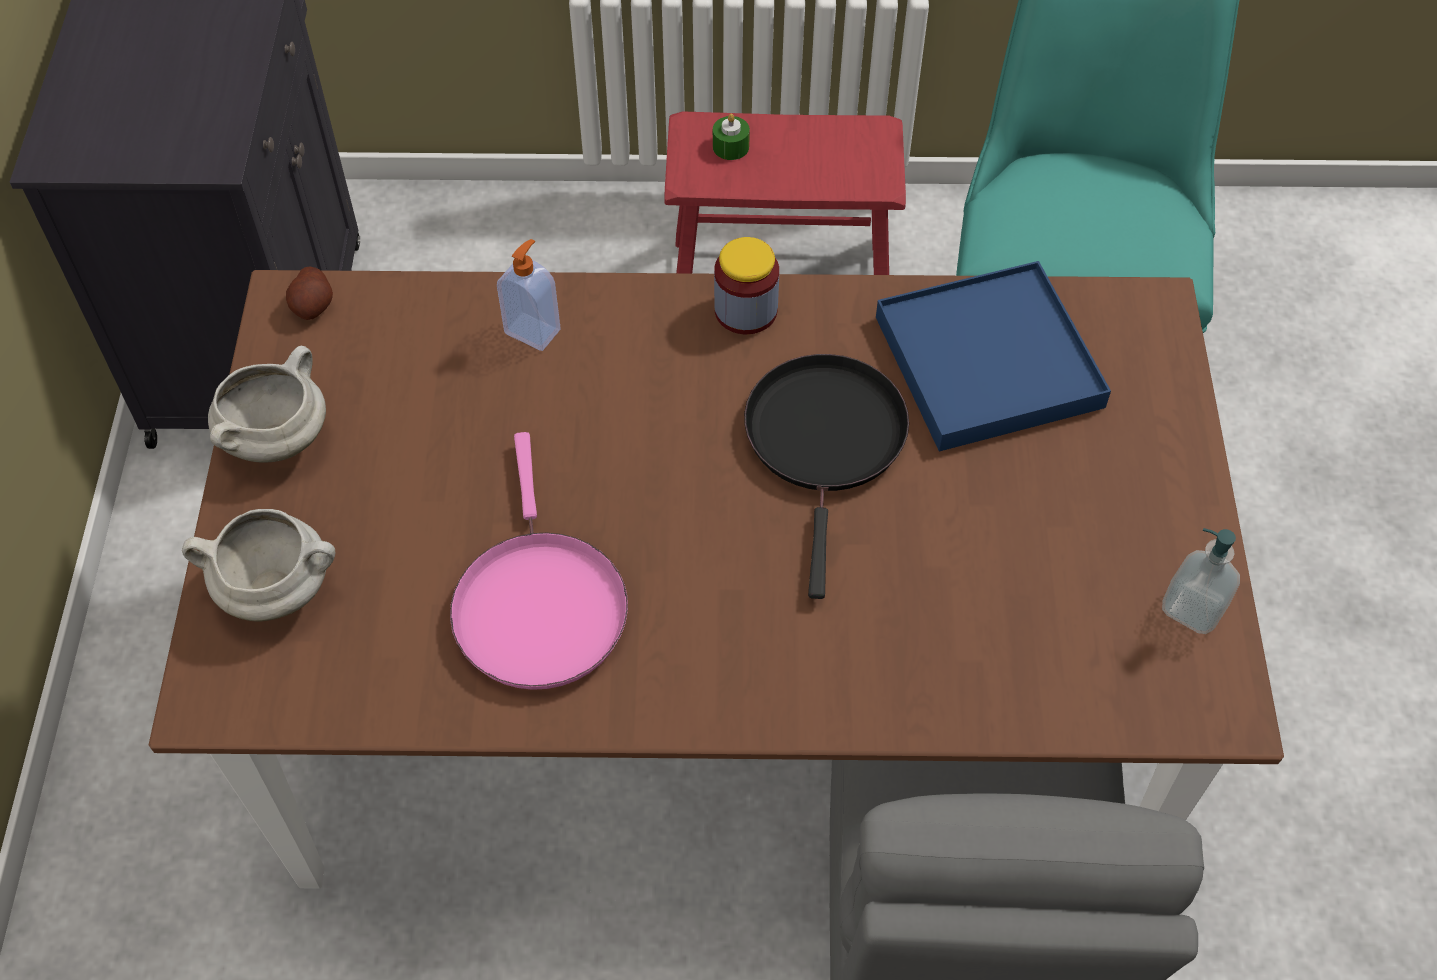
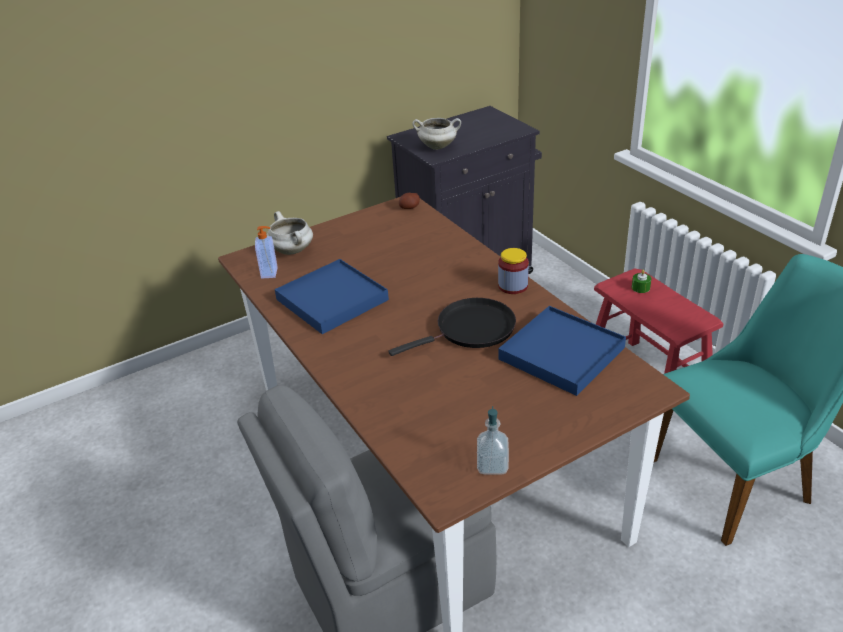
camera: 60 degrees right, 20 degrees down
white cooking pot [208,346,326,463] -> white cooking pot moved to [412,118,461,150]
pink frying pan [450,432,628,690] -> blue tray [275,259,389,334]
soap dispenser [497,239,561,351] -> soap dispenser moved to [255,226,278,279]

